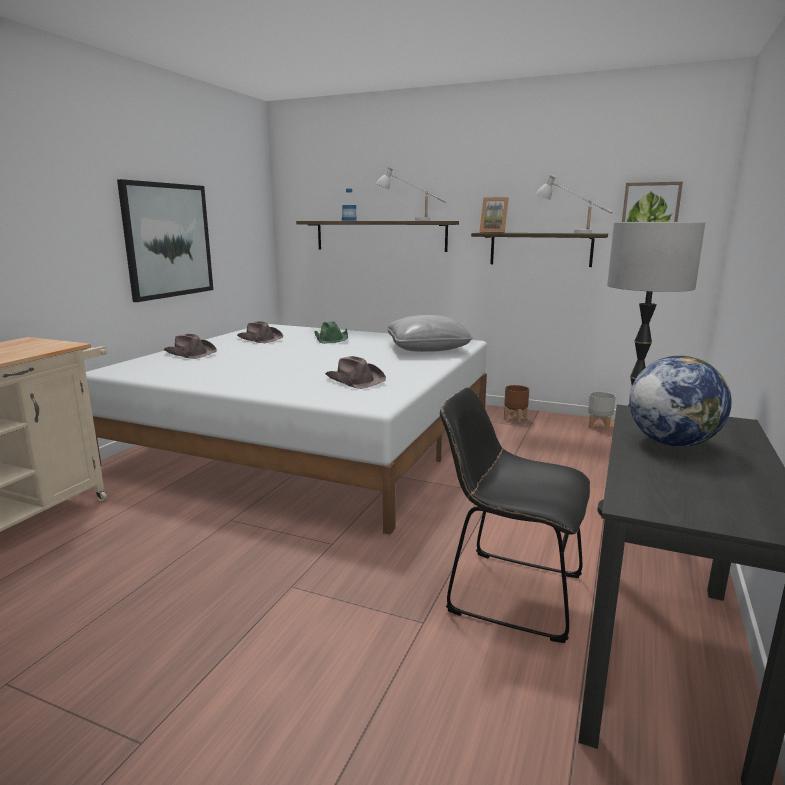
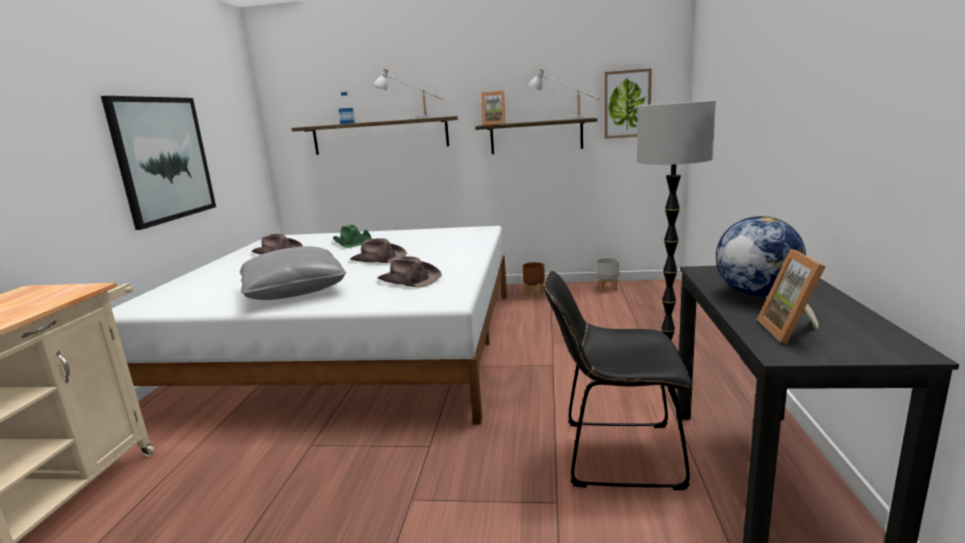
camera: 15 degrees left, 0 degrees up
brown hat [164,334,217,359] -> brown hat moved to [350,238,407,263]
grey pillow [387,315,473,352] -> grey pillow moved to [240,246,346,300]
none -> picture frame [757,249,826,344]

